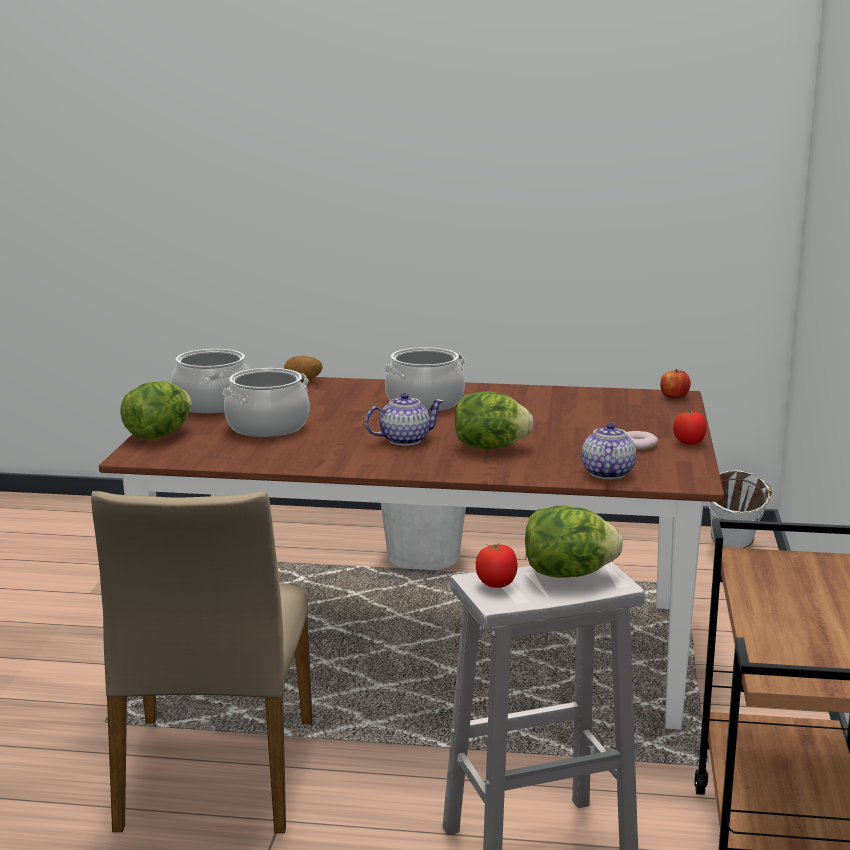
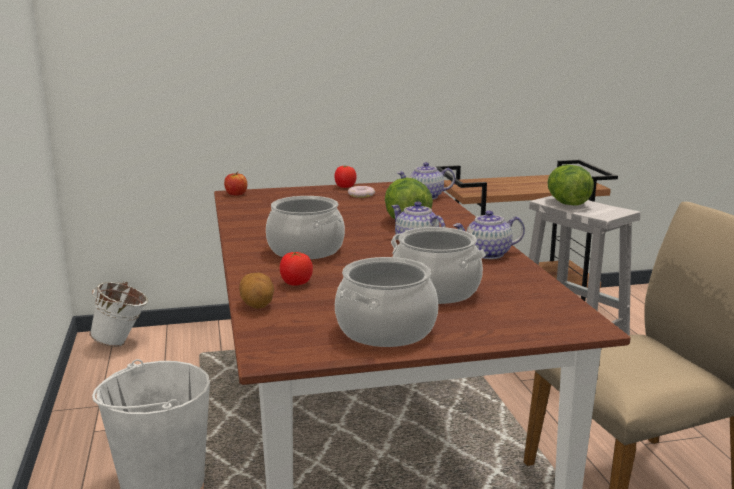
camera: 110 degrees left, 0 degrees up
lettuce [120,381,192,439] -> none
tomato [476,543,517,588] -> tomato moved to [280,252,313,286]
none -> teapot [453,210,525,259]

